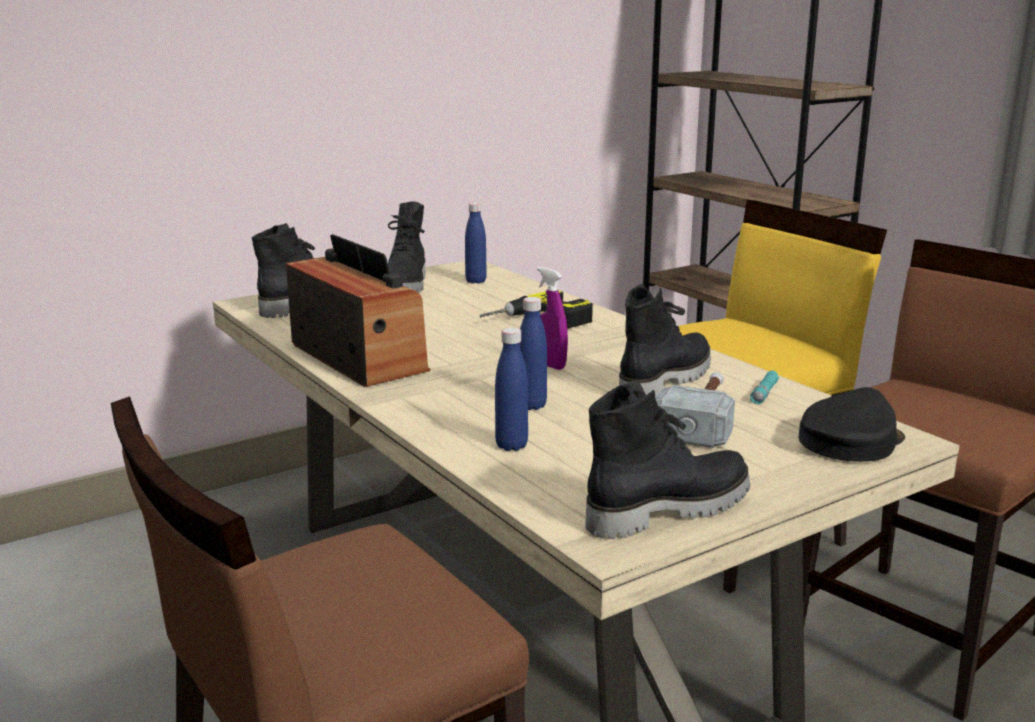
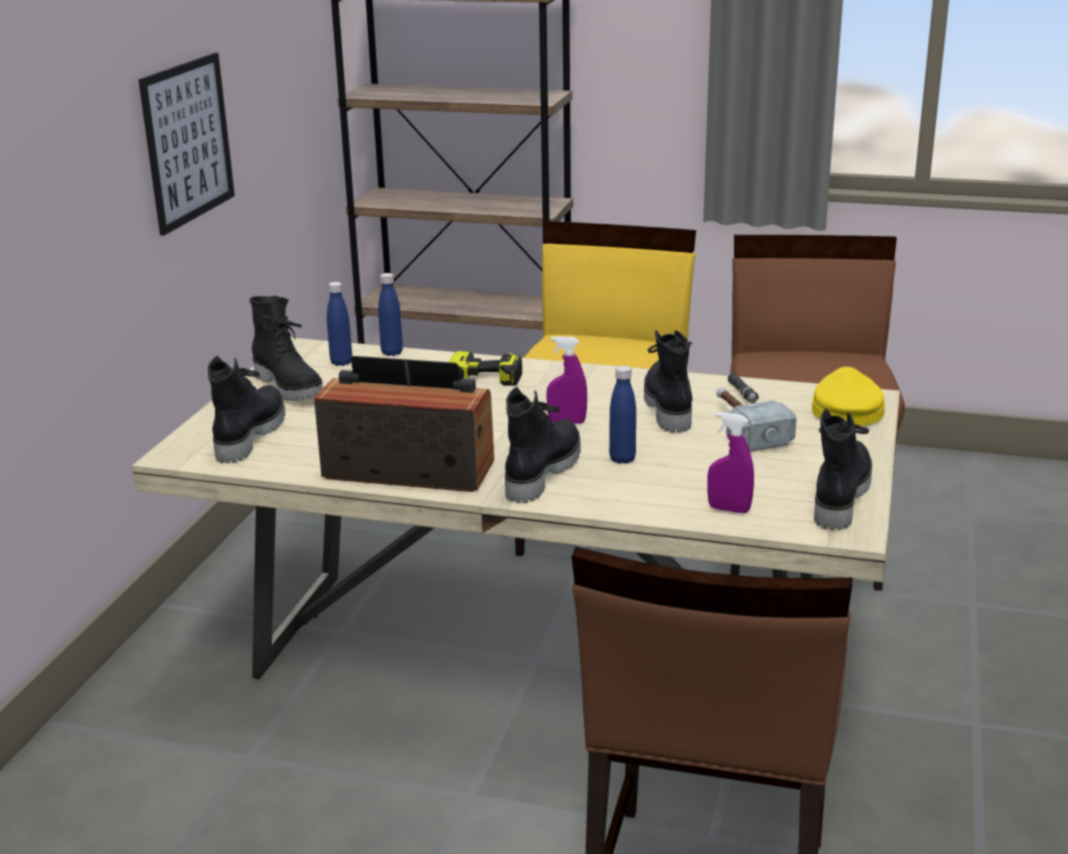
camera: 40 degrees left, 5 degrees up
blue bottle [495,327,528,451] -> blue bottle moved to [378,273,403,356]
turquoise flashlight [750,370,779,405] -> black flashlight [728,373,759,403]
black cap [799,387,905,462] -> yellow cap [812,367,885,426]
none -> picture [138,53,235,236]
none -> black boot [505,386,581,503]
none -> purple spray bottle [707,412,754,513]

